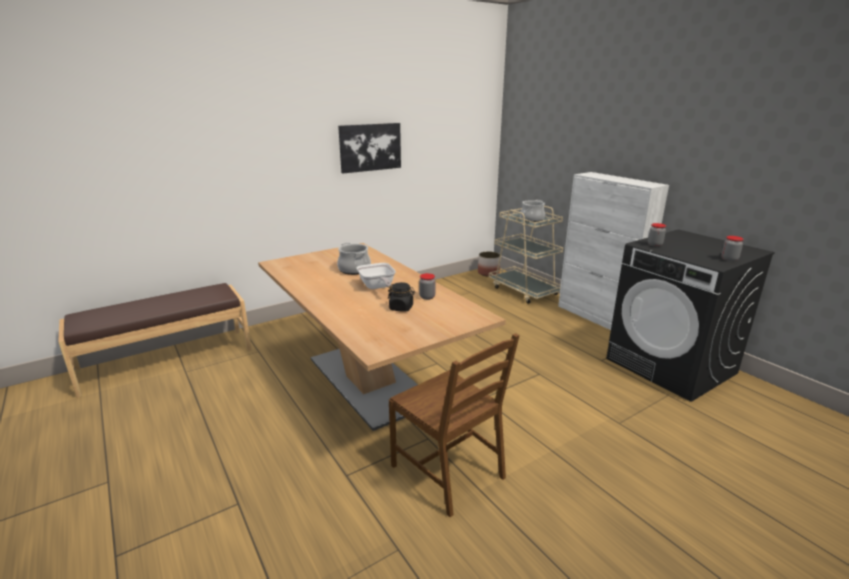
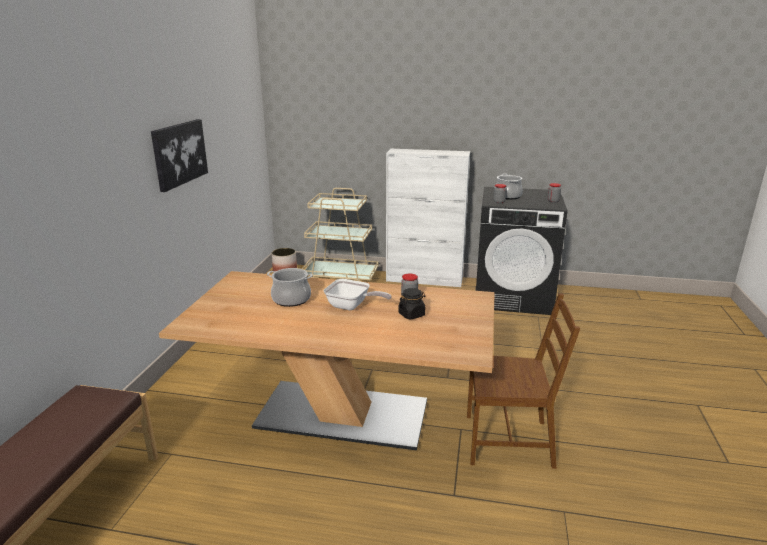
camera: 45 degrees left, 0 degrees up
cooking pot [520,200,545,222] -> cooking pot moved to [497,174,523,200]

